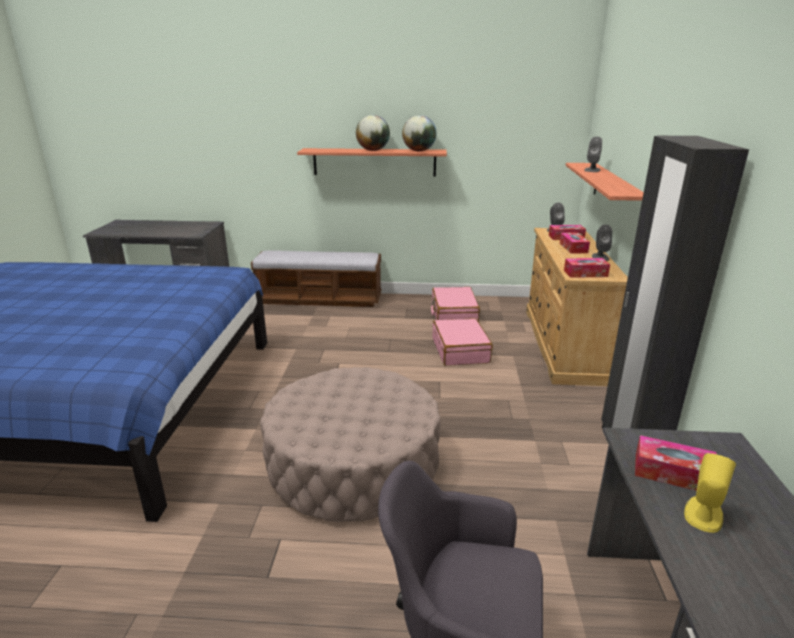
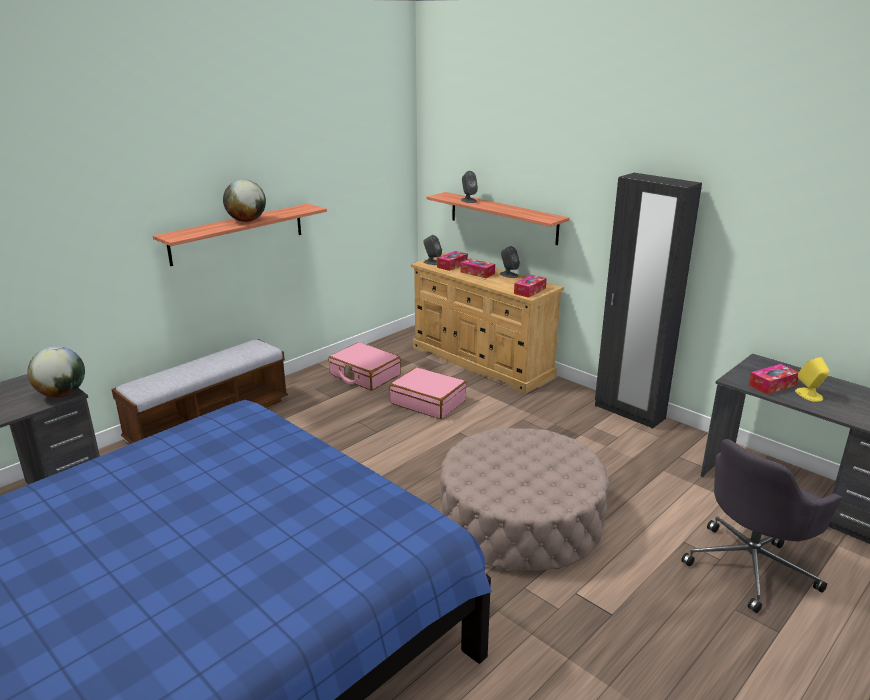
camera: 50 degrees left, 0 degrees up
globe [402,115,437,151] -> globe moved to [28,346,85,397]

